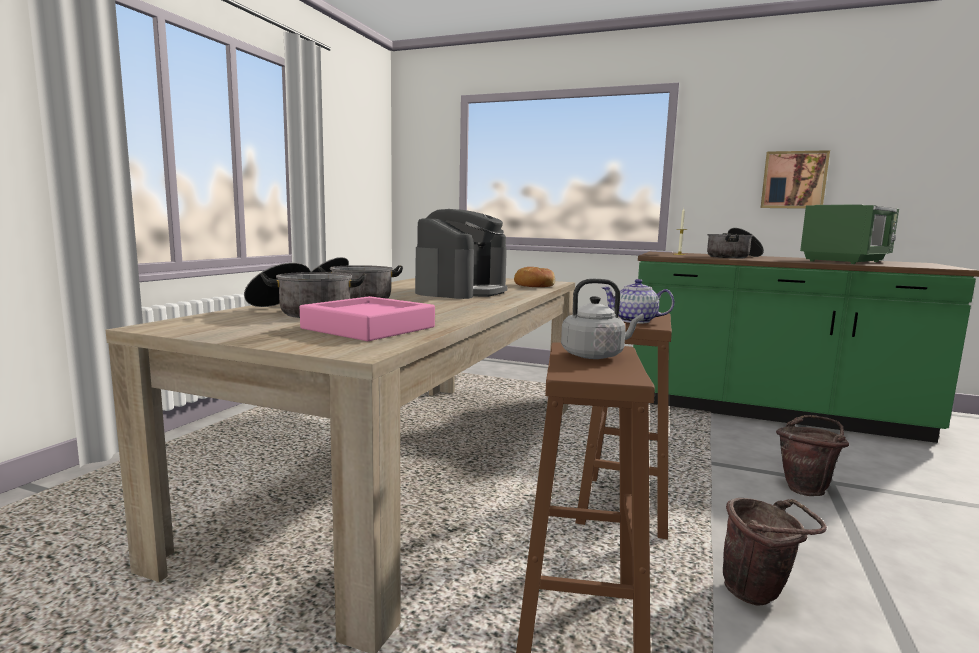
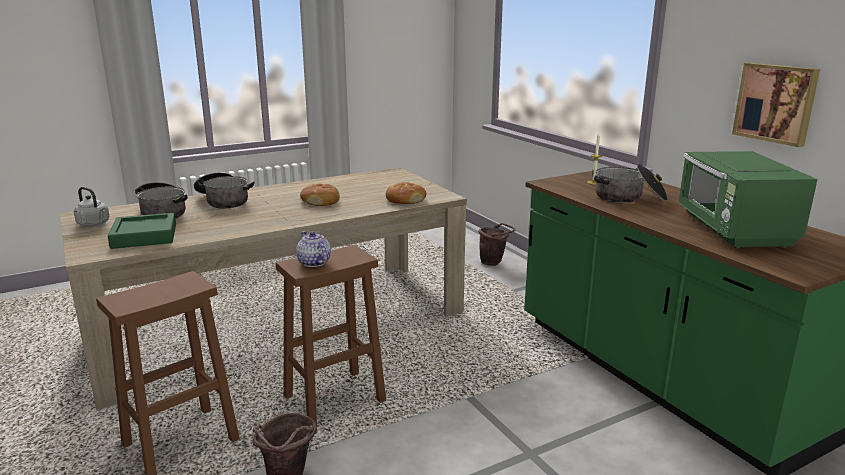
camera: 40 degrees right, 10 degrees up
pink tray [300,296,435,341] -> green tray [108,213,176,249]
coffee machine [415,209,508,299] -> bread [300,184,340,206]
grey kettle [561,279,644,359] -> grey kettle moved to [74,187,110,226]
brown bucket [776,415,849,496] -> brown bucket moved to [478,223,515,266]
green microwave [800,205,899,264] -> green microwave turned 90 degrees clockwise [678,151,818,248]

